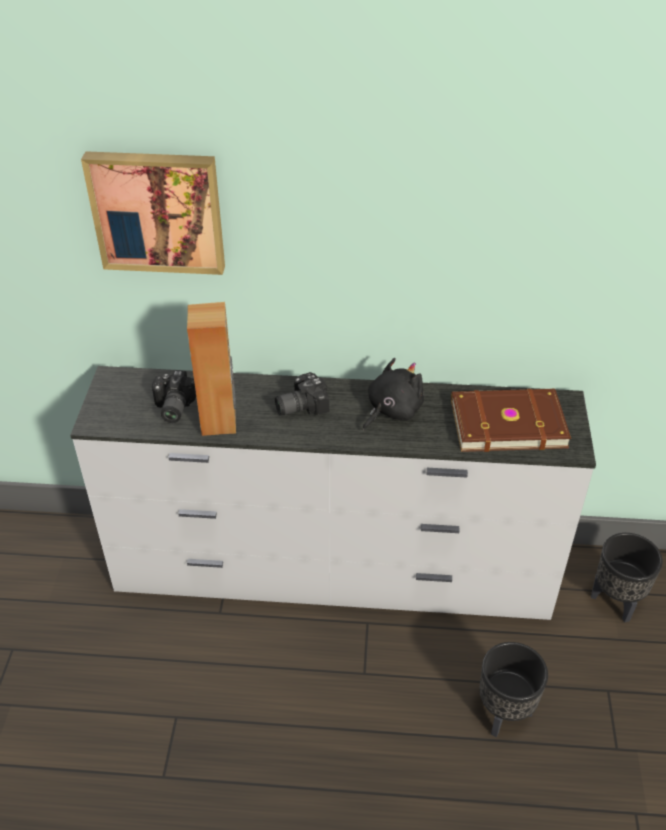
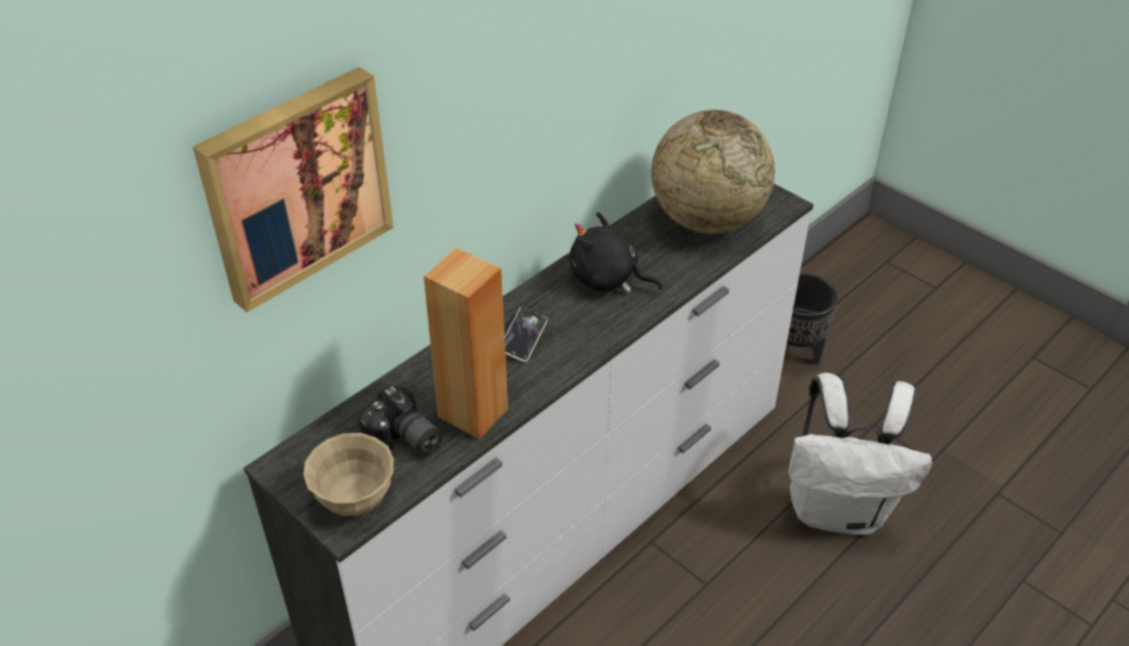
camera: 50 degrees left, 0 degrees up
camera [275,372,329,415] -> phone [505,307,548,362]
black plush toy [363,358,424,431] -> black plush toy turned 60 degrees counterclockwise [569,212,663,292]
brown book [451,389,571,452] -> globe [651,110,775,234]
black planter [479,642,548,738] -> white backpack [788,373,932,535]
none -> beige bowl [303,433,394,516]

